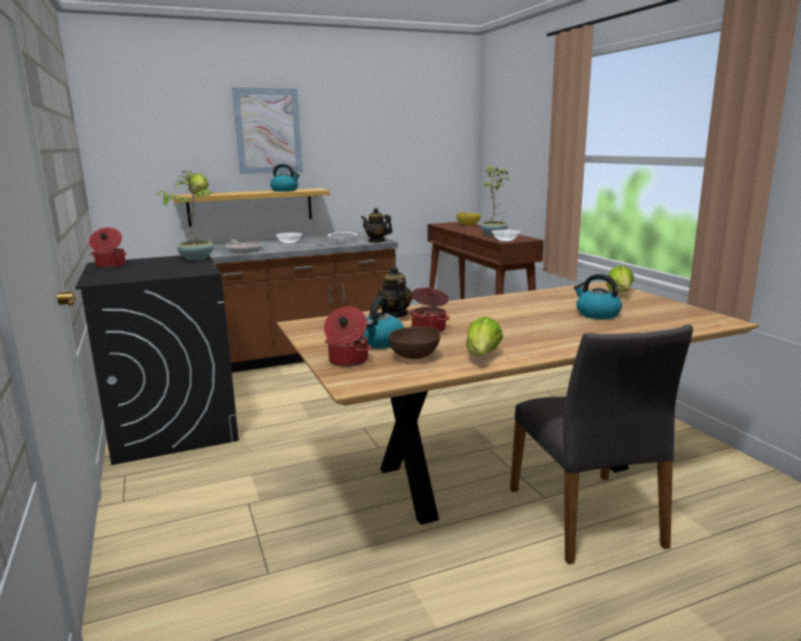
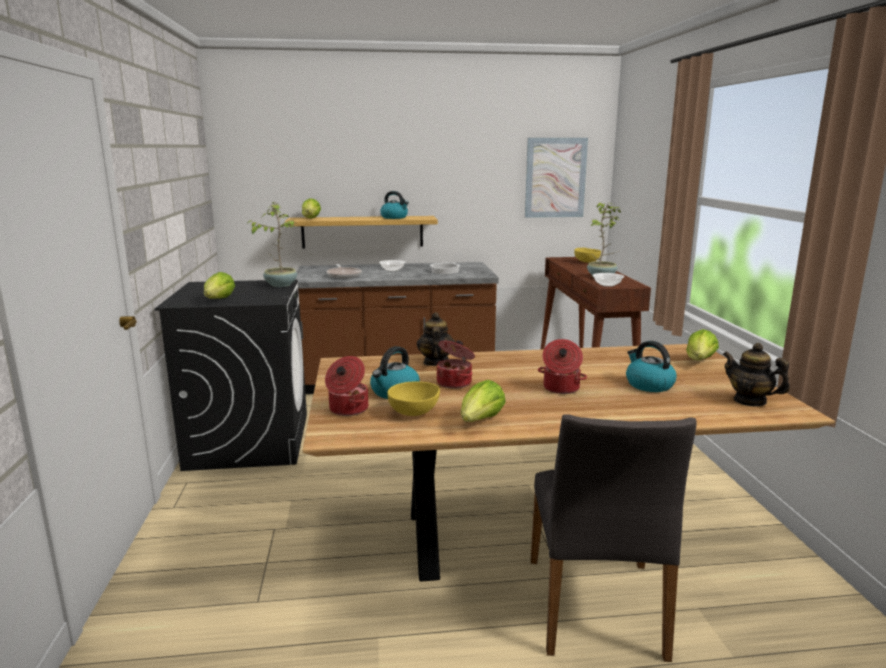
camera: 15 degrees right, 0 degrees up
cooking pot [89,228,127,268] -> cooking pot moved to [538,339,587,394]
picture [232,88,303,174] -> picture moved to [525,138,588,218]
teapot [361,208,393,243] -> teapot moved to [723,343,790,407]
brown bowl [389,327,440,359] -> yellow bowl [387,381,440,416]
none -> lettuce [204,272,235,299]

